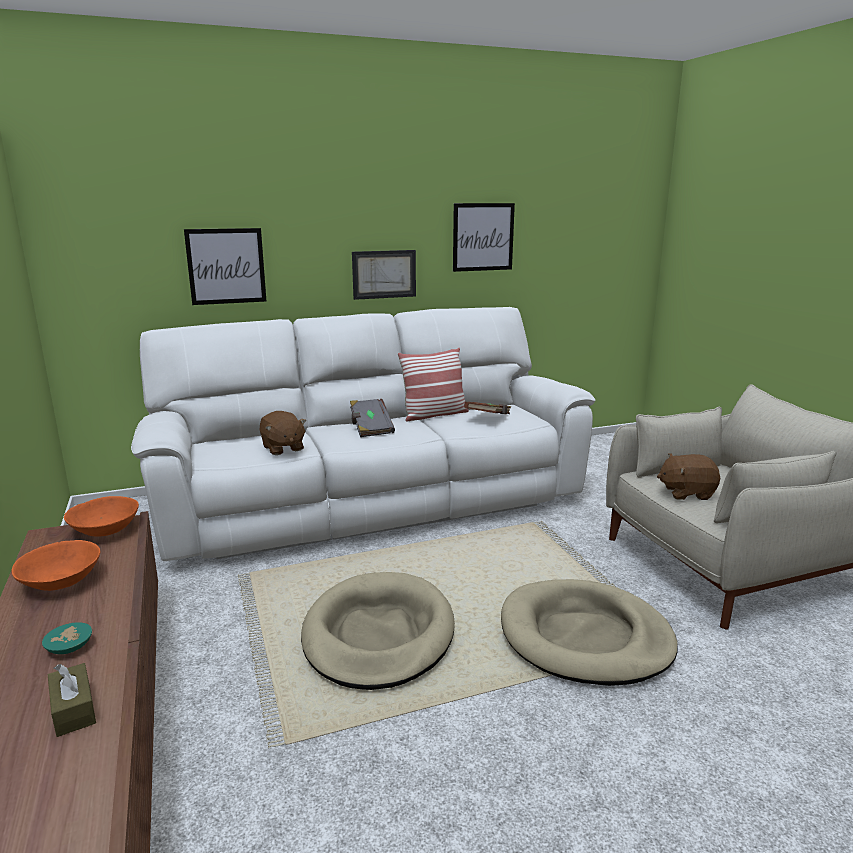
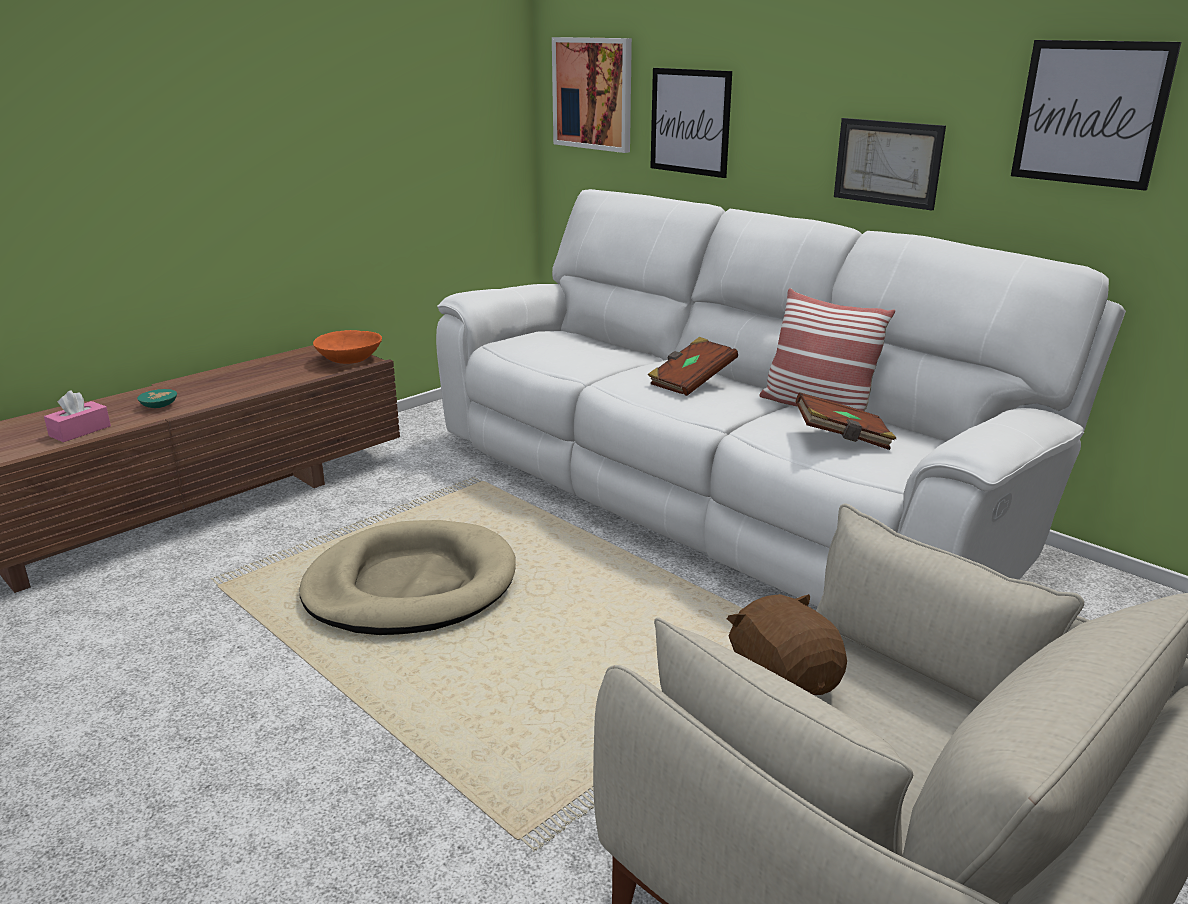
camera: 65 degrees right, 5 degrees up
orange bowl [12,540,101,591] -> none
brown tissue box [48,663,96,737] -> pink tissue box [44,391,111,442]
brown plush toy [259,411,306,455] -> none
grey book [350,399,395,437] -> brown book [648,337,738,396]
beige dog bed [501,579,677,686] -> none
none -> picture [552,37,632,153]

